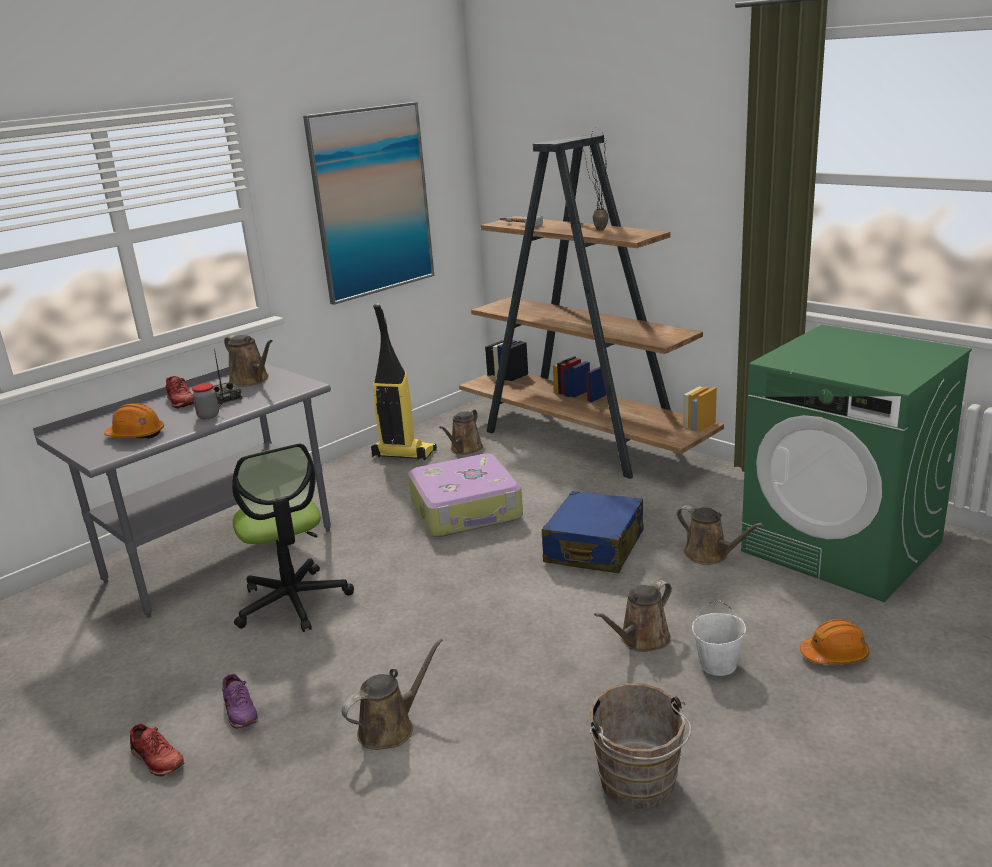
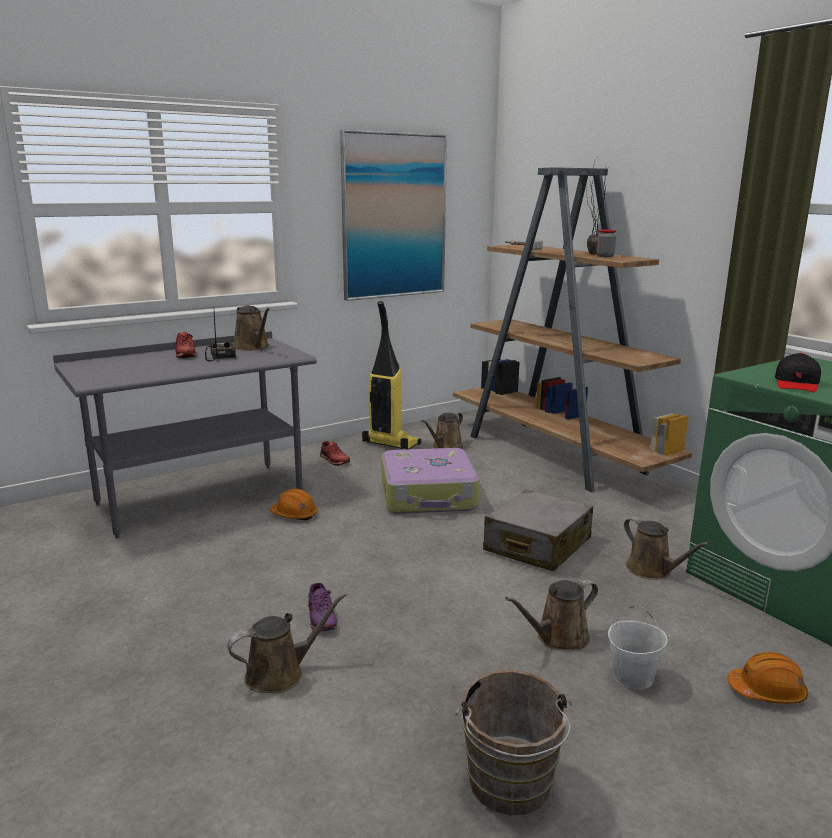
camera: 10 degrees right, 5 degrees down
orange hard hat [104,403,164,439] -> orange hard hat moved to [270,489,318,520]
red shoe [130,723,184,776] -> red shoe moved to [320,441,350,466]
jar [192,383,219,419] -> jar moved to [596,229,616,257]
purple shoe [222,674,258,729] -> purple shoe moved to [308,583,337,631]
office chair [232,443,354,632] -> none
blue suitcase [542,491,644,573] -> grey suitcase [483,489,593,571]
none -> black cap [775,353,821,392]

